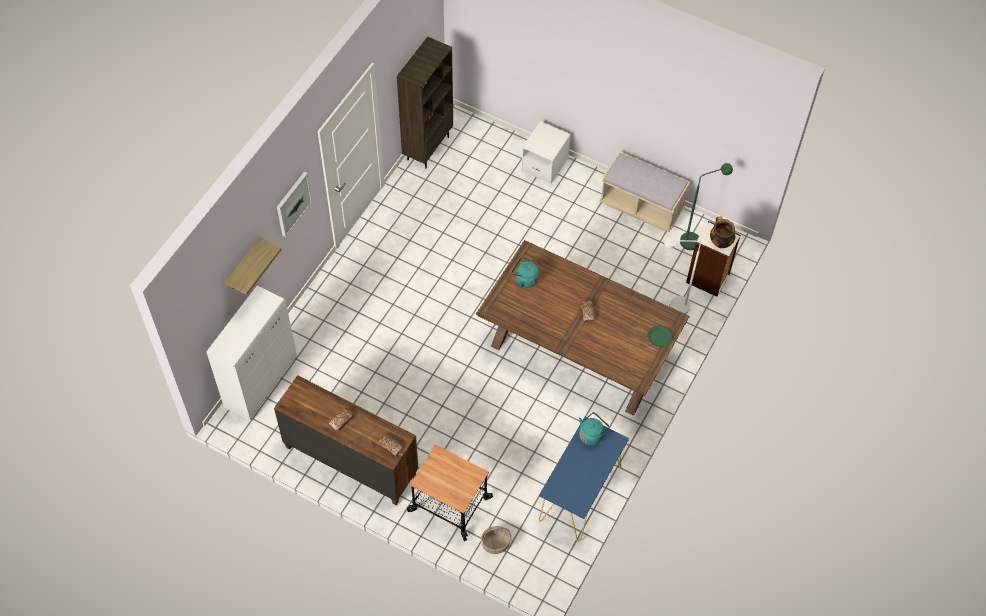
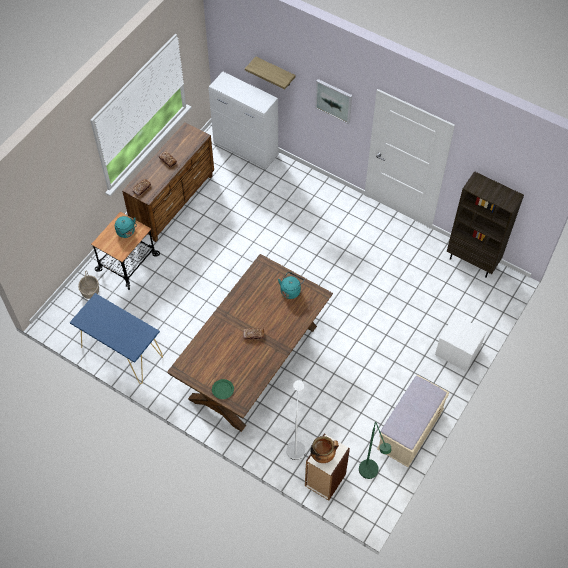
camera: 95 degrees right, 0 degrees up
turquoise kettle [579,412,609,445] -> turquoise kettle moved to [115,216,137,238]

